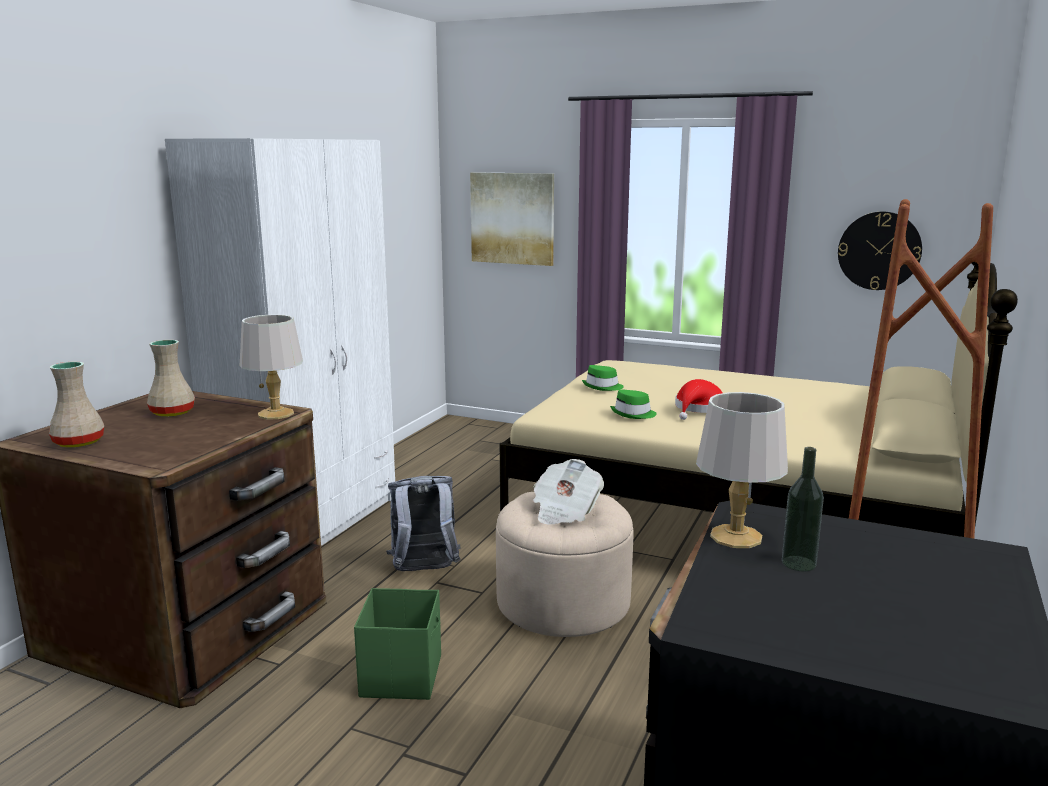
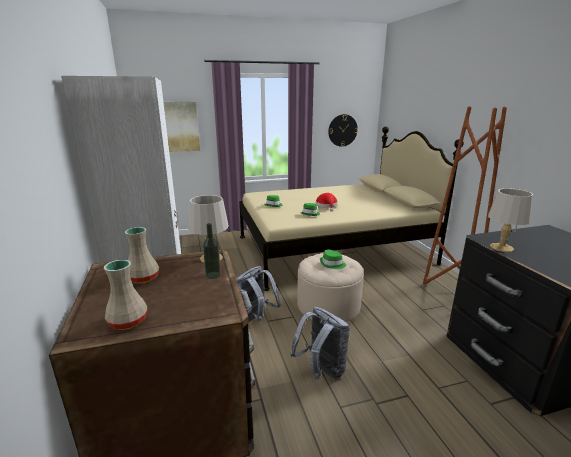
camera: 40 degrees left, 5 degrees up
green storage box [354,588,441,700] -> grey backpack [290,307,350,380]
newspaper [533,459,604,525] -> green hat [320,249,346,269]
bottle [782,447,824,572] -> bottle moved to [203,223,221,279]

